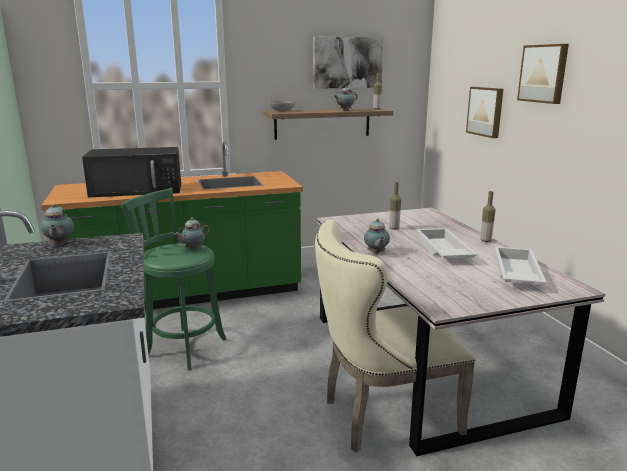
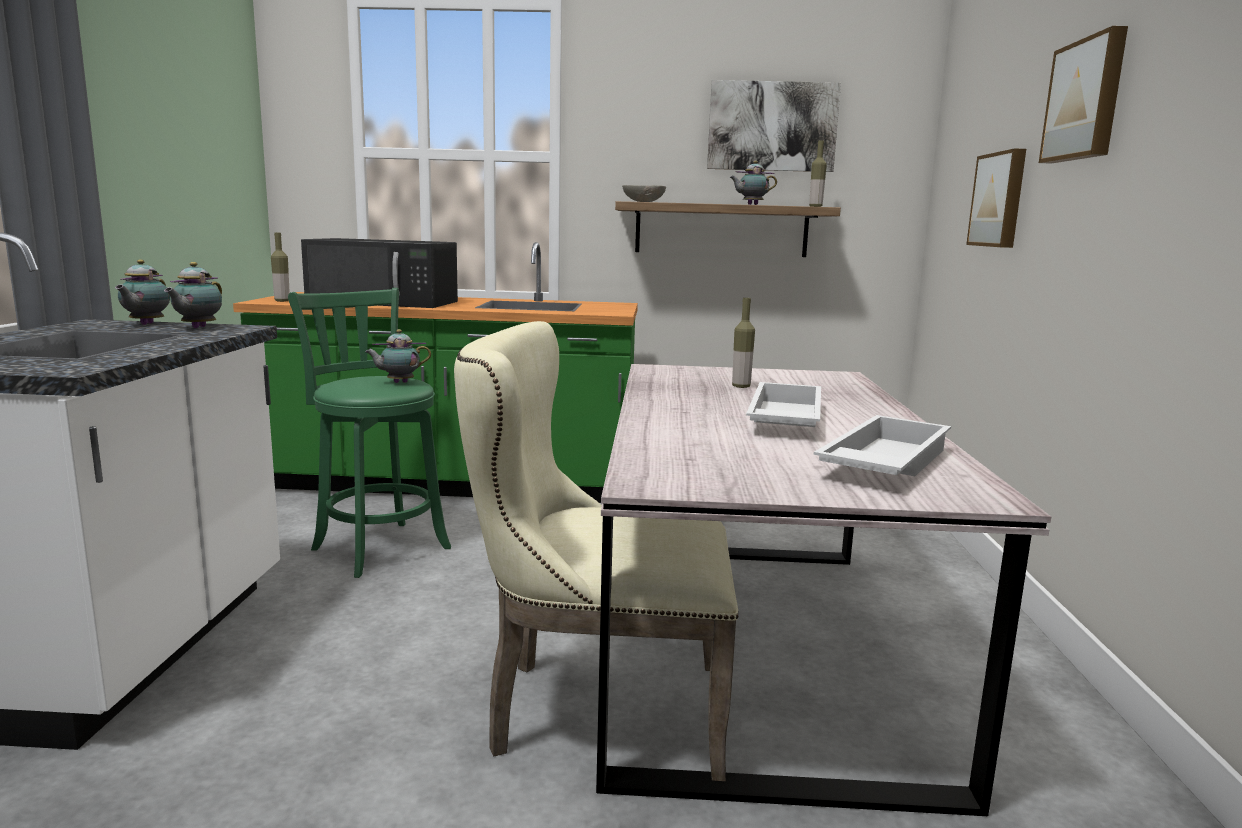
camera: 20 degrees right, 5 degrees down
teapot [364,218,390,254] -> teapot moved to [164,262,222,328]
bottle [480,191,496,242] -> bottle moved to [271,233,290,302]

